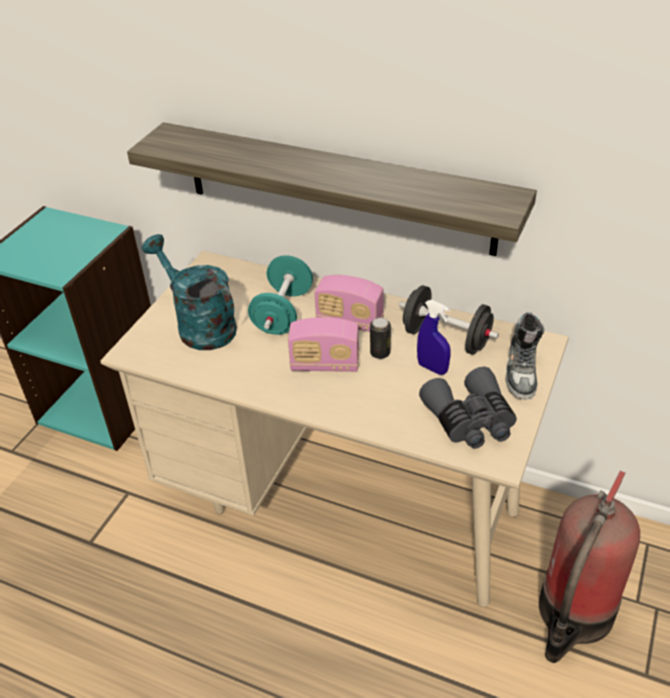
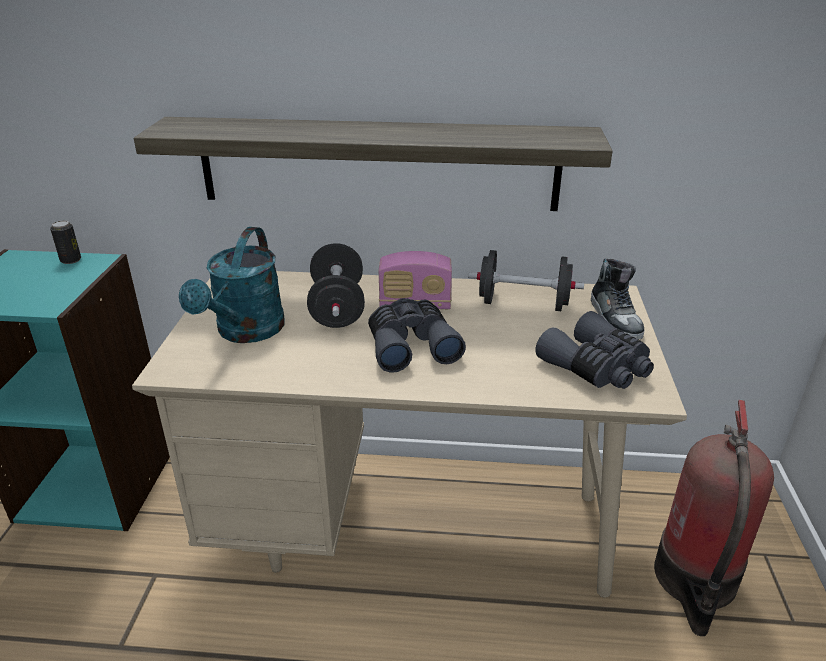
camera: 20 degrees left, 10 degrees down
turquoise watering can [142,234,237,350] -> turquoise watering can turned 105 degrees counterclockwise [179,227,285,343]
turquoise dumbbell [248,255,313,335] -> black dumbbell [307,243,365,328]
radio [288,317,359,372] -> grey binoculars [368,298,466,373]
can [370,317,391,359] -> can moved to [50,221,81,264]
blue spray bottle [417,300,451,375] -> none

